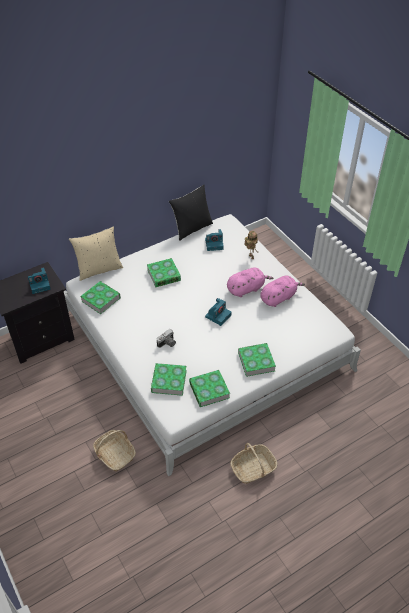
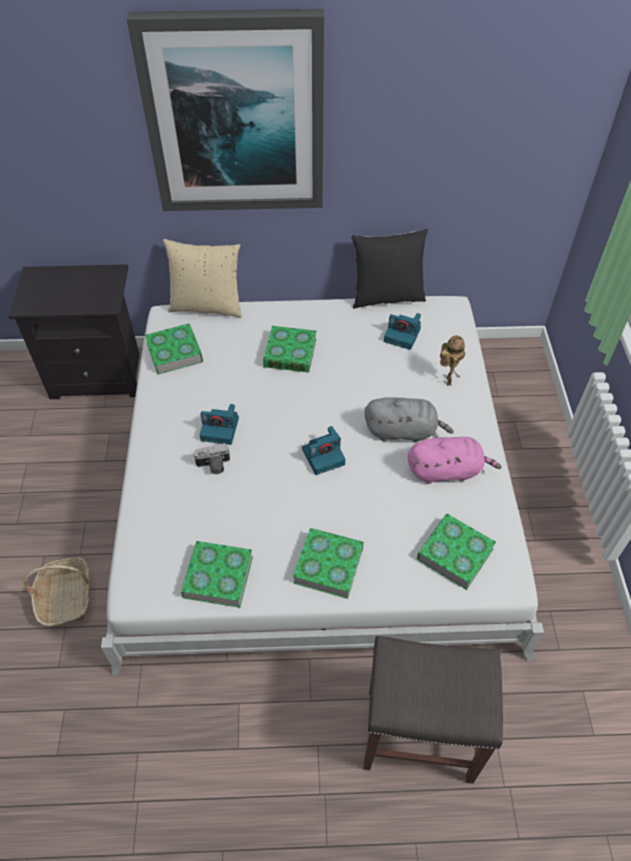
camera: 30 degrees right, 5 degrees up
camera [28,267,50,294] -> camera moved to [199,404,239,445]
book [151,363,187,396] -> book moved to [417,513,496,590]
pink plush toy [227,267,273,297] -> grey plush toy [365,397,454,443]
basket [230,443,277,484] -> none
none -> picture [127,9,324,211]
none -> grey stool [363,636,503,784]

